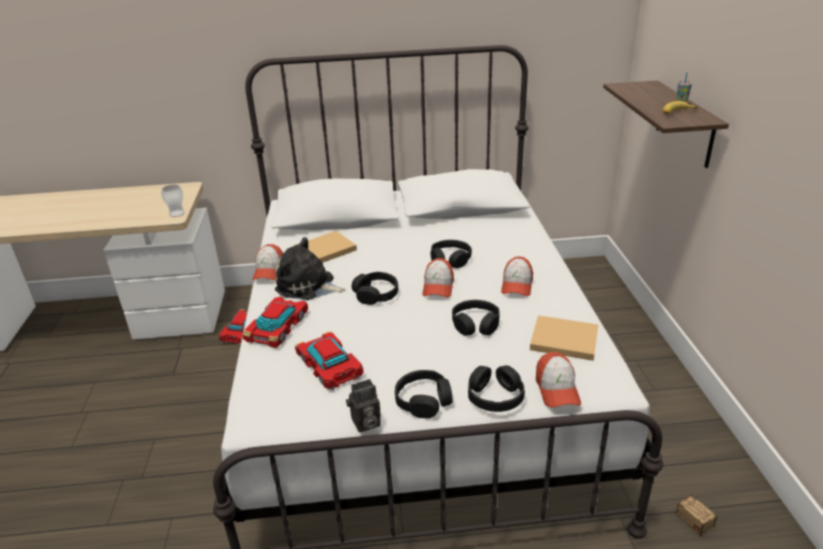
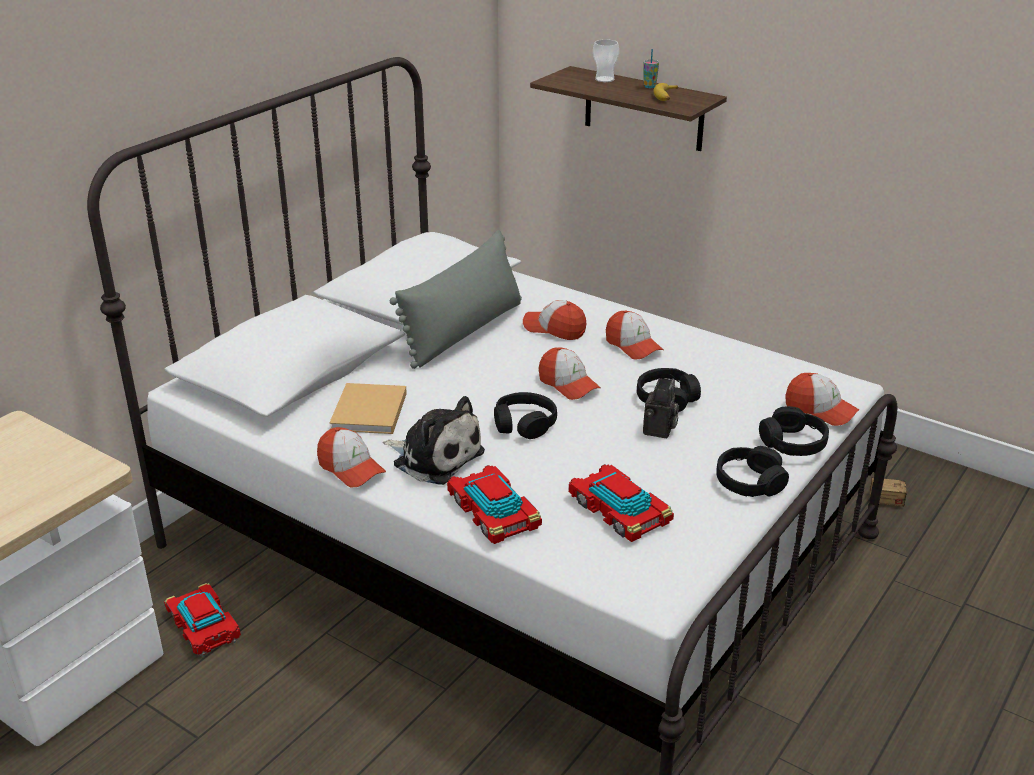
camera: 50 degrees left, 0 degrees up
cup [161,184,185,217] -> cup moved to [593,39,619,82]
plush toy [275,237,346,300] -> plush toy turned 120 degrees counterclockwise [383,396,485,485]
toy car [295,331,364,390] -> toy car turned 135 degrees counterclockwise [569,464,674,542]
camera [346,379,381,433] -> camera moved to [643,378,679,438]
black headphones [431,240,472,268] -> none
beige book [530,315,599,361] -> none
none -> grey pillow [390,230,522,369]
none -> cap [523,300,586,340]

